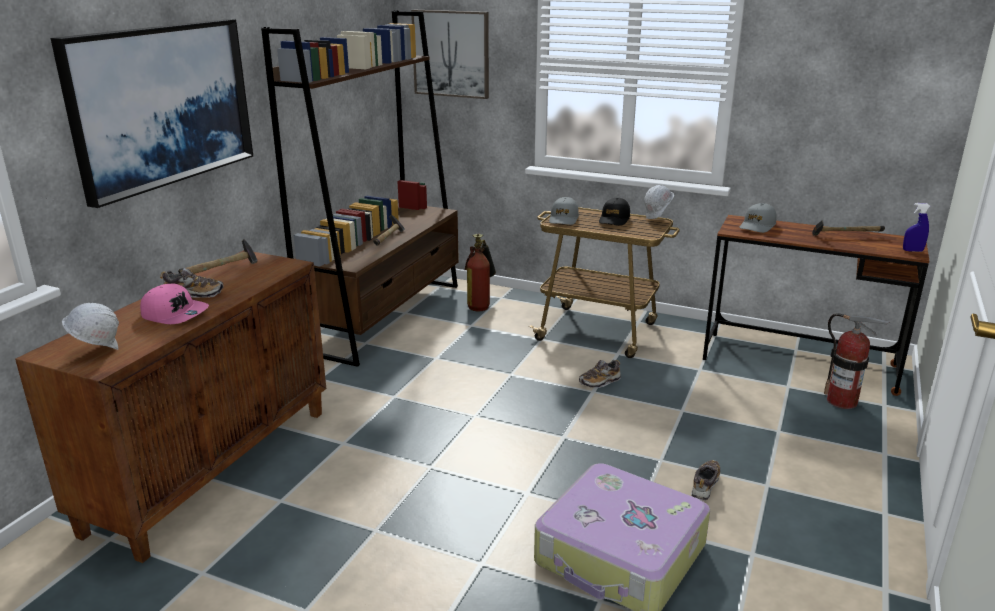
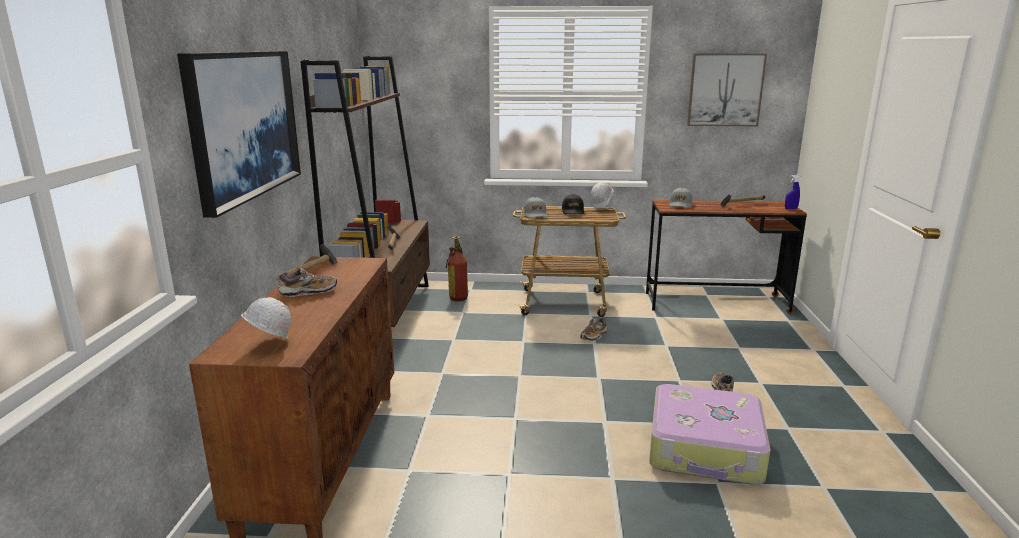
camera: 20 degrees left, 5 degrees down
pink cap [140,283,209,324] -> none
picture [411,10,489,99] -> picture moved to [687,53,767,126]
fire extinguisher [824,313,890,409] -> none

